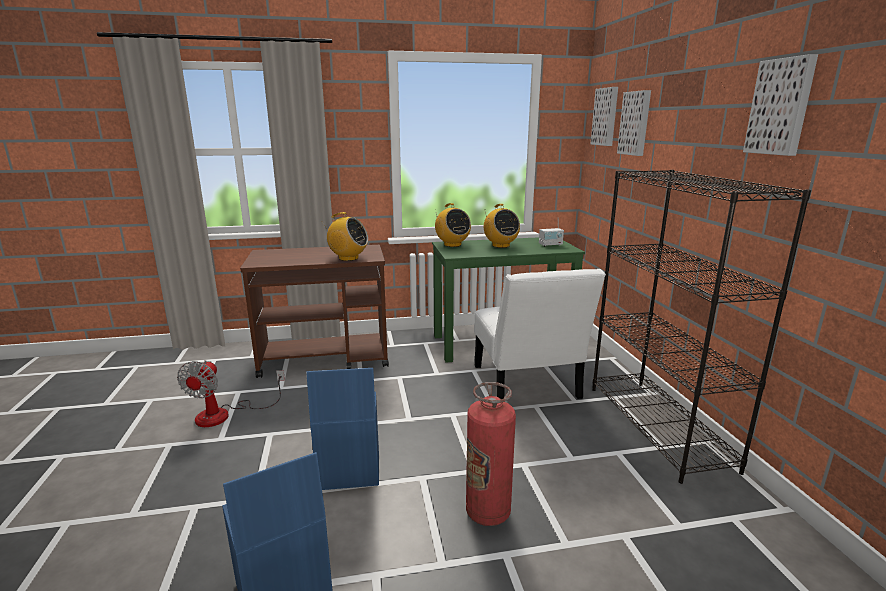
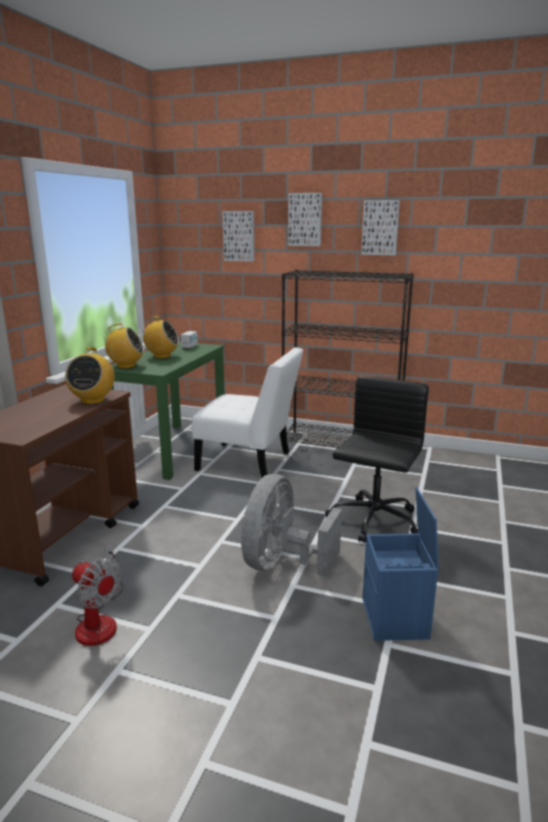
camera: 60 degrees left, 0 degrees up
blue storage box [306,368,379,490] -> grey fan [241,474,342,577]
radio [323,212,368,261] -> radio turned 135 degrees clockwise [65,347,115,404]
fire extinguisher [466,382,516,526] -> black office chair [325,376,429,543]
picture [591,87,618,146] -> picture moved to [288,193,322,246]

